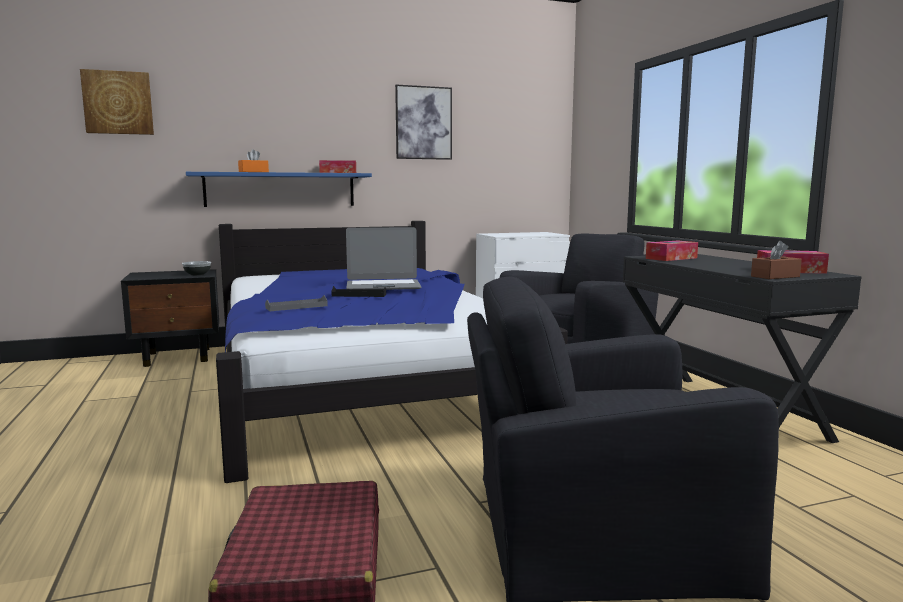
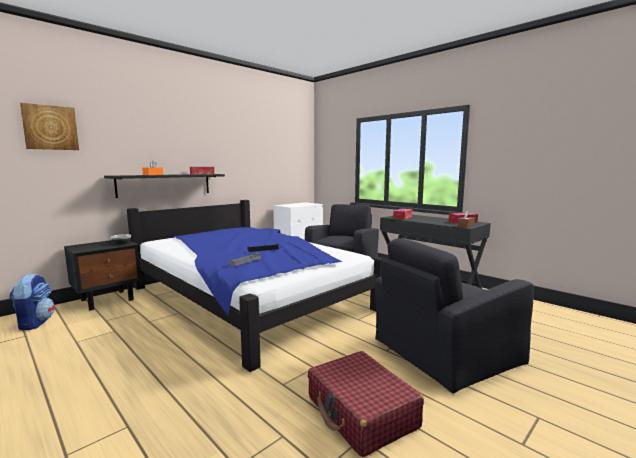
camera: 25 degrees left, 0 degrees up
blue shelf [186,172,372,207] -> black shelf [104,174,225,198]
laptop [346,227,422,290] -> none
picture [395,84,452,160] -> none
none -> backpack [10,273,55,330]

